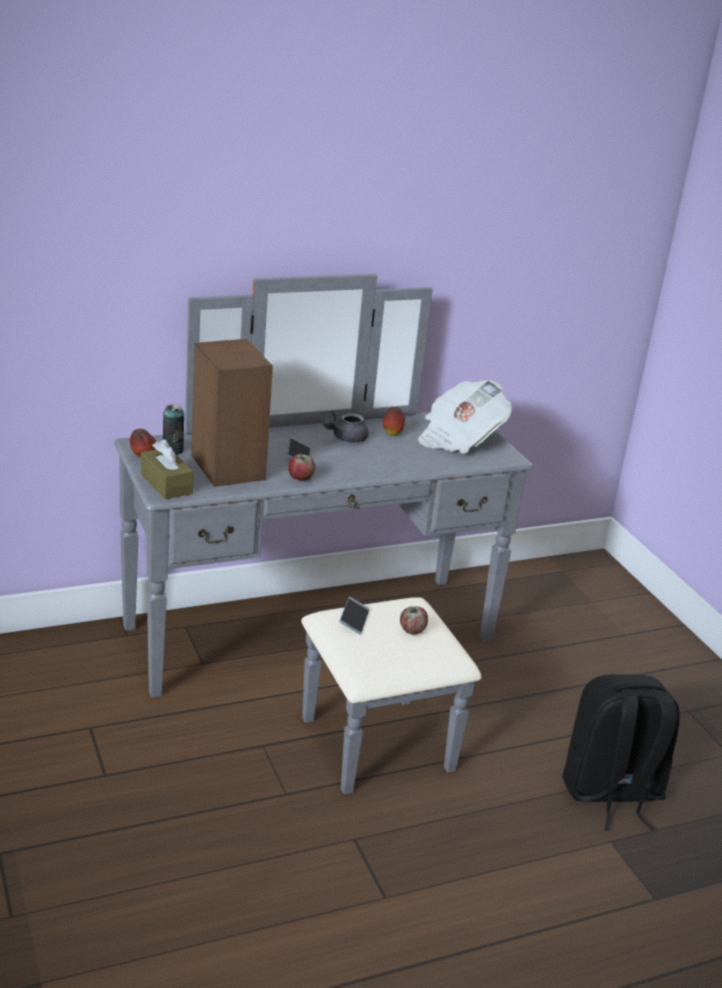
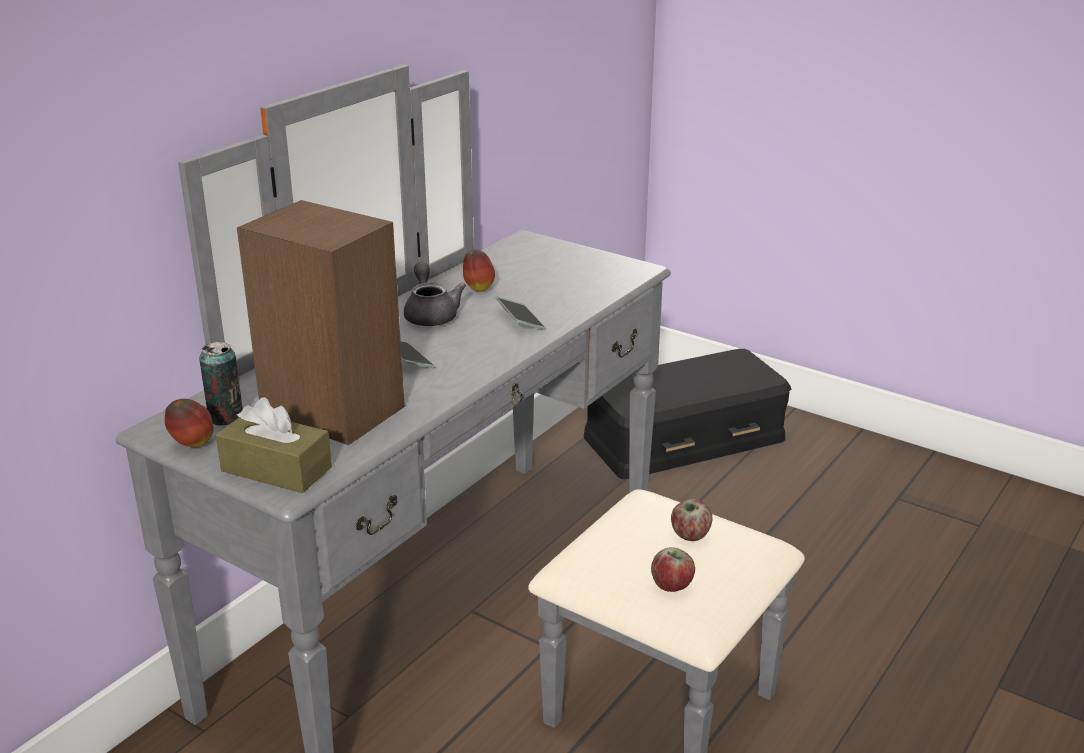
camera: 30 degrees left, 0 degrees up
apple [288,454,315,481] -> apple moved to [651,547,695,592]
grey teapot [323,410,369,443] -> grey teapot turned 150 degrees clockwise [404,262,466,326]
phone [339,597,369,635] -> phone moved to [496,296,546,330]
newspaper [418,380,512,453] -> none
black backpack [562,674,680,831] -> none
none -> black storage box [584,349,792,479]

